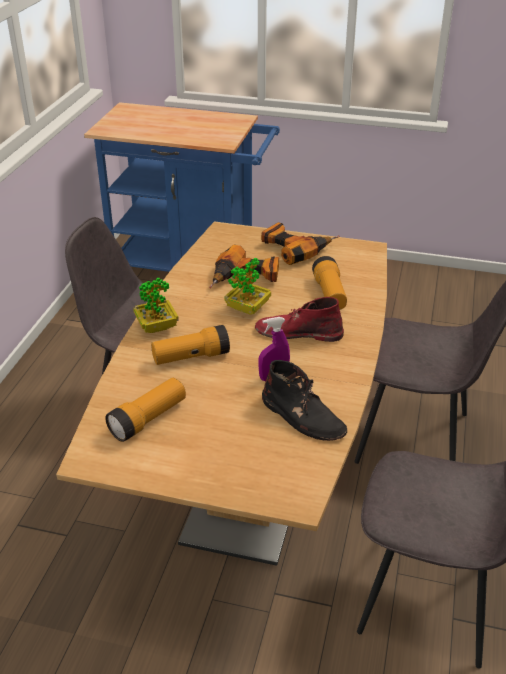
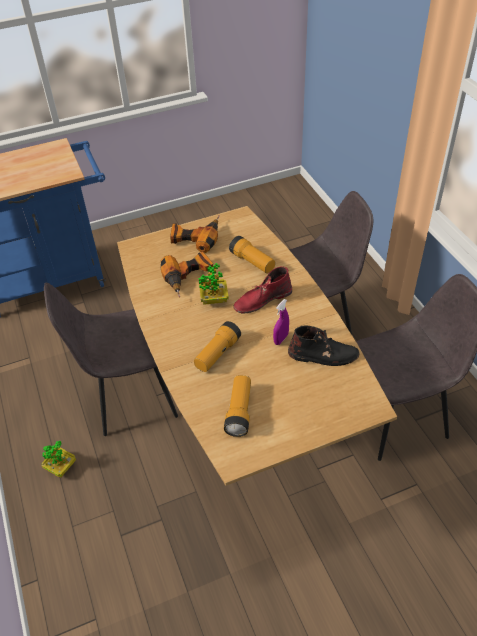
camera: 35 degrees left, 10 degrees up
potted plant [133,278,179,333] -> potted plant moved to [41,441,76,477]

